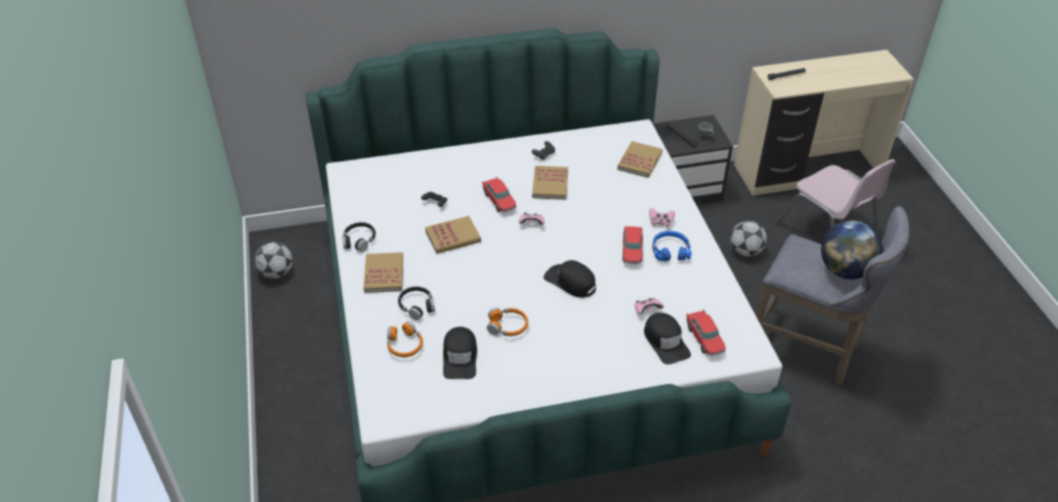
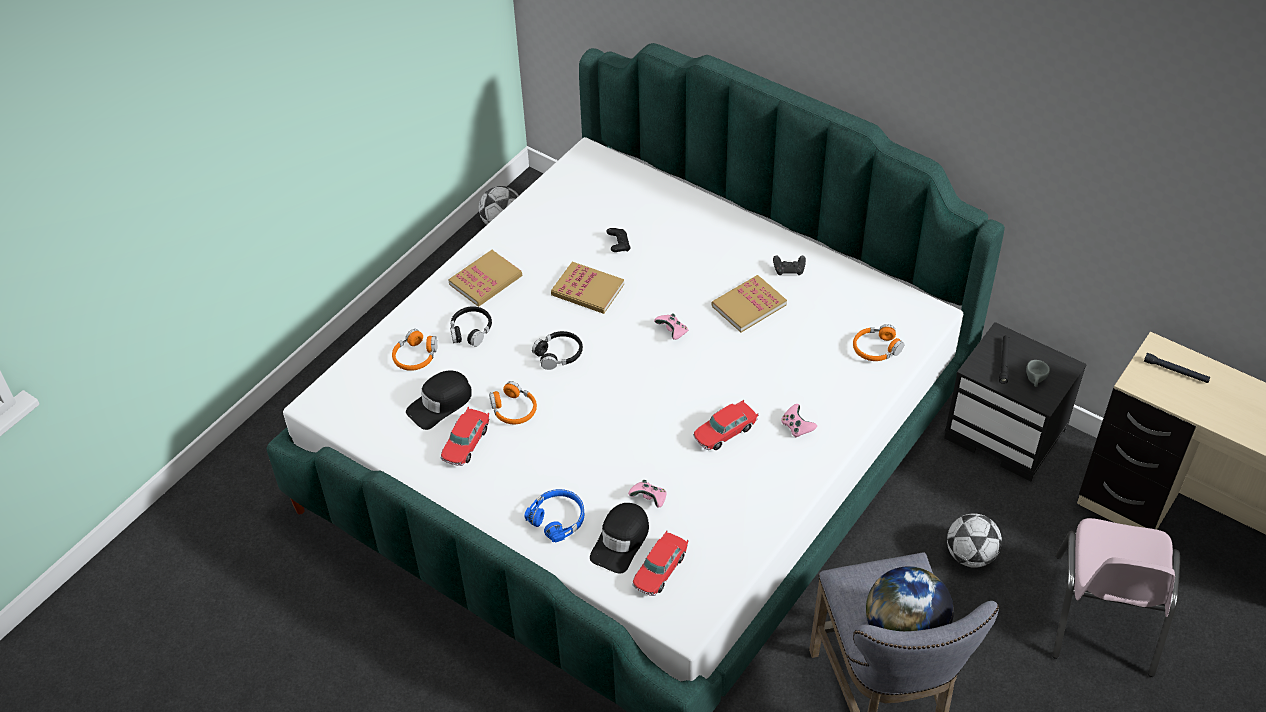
camera: 50 degrees right, 5 degrees up
black headphones [342,222,376,252] -> black headphones moved to [532,331,583,370]
toy car [482,177,517,212] -> toy car moved to [441,406,489,466]
black cap [544,260,596,298] -> none
book [617,141,663,178] -> orange headphones [853,324,904,361]
blue headphones [652,231,692,261] -> blue headphones moved to [524,489,585,542]

